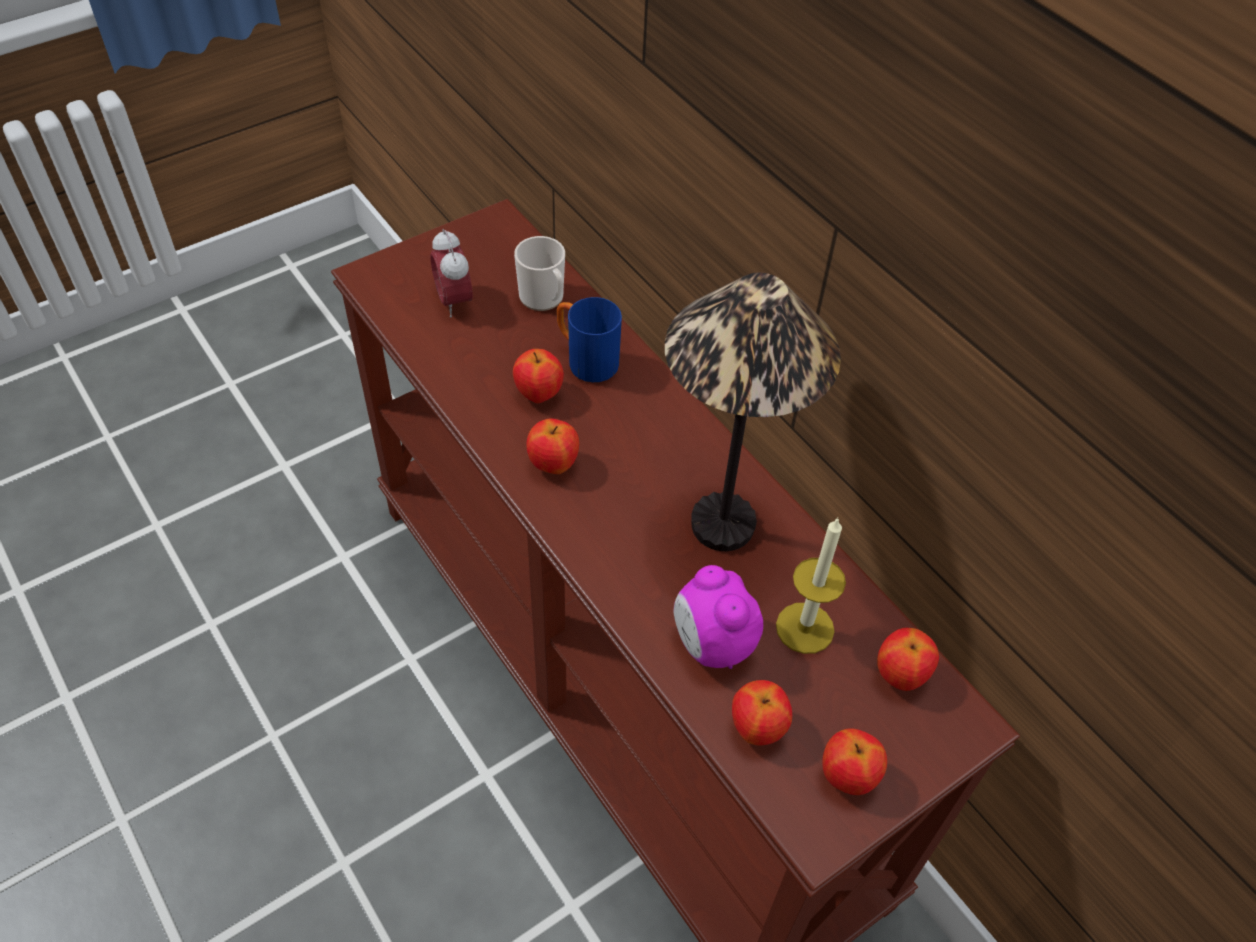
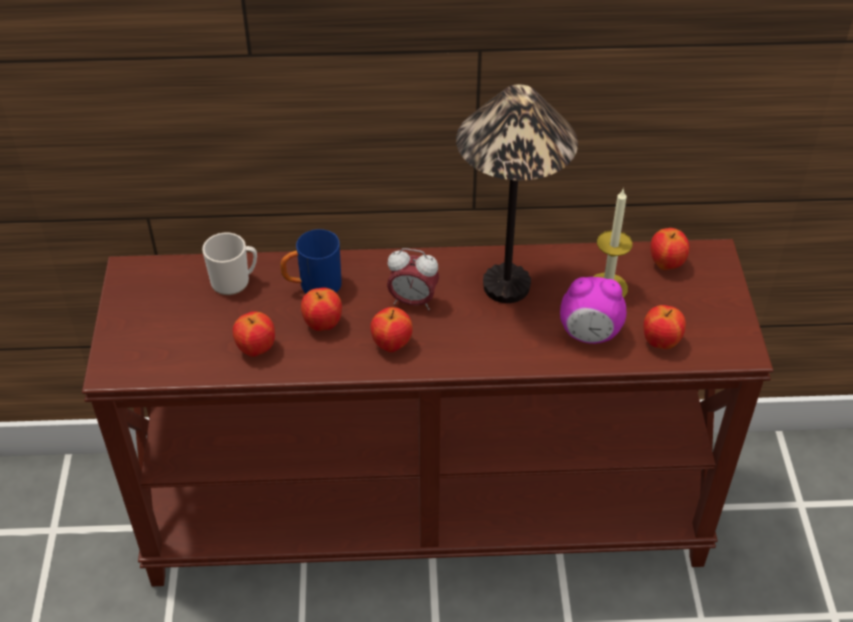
camera: 55 degrees left, 5 degrees down
alarm clock [430,229,473,317] -> alarm clock moved to [387,248,439,310]
apple [822,728,887,795] -> apple moved to [233,311,275,357]

